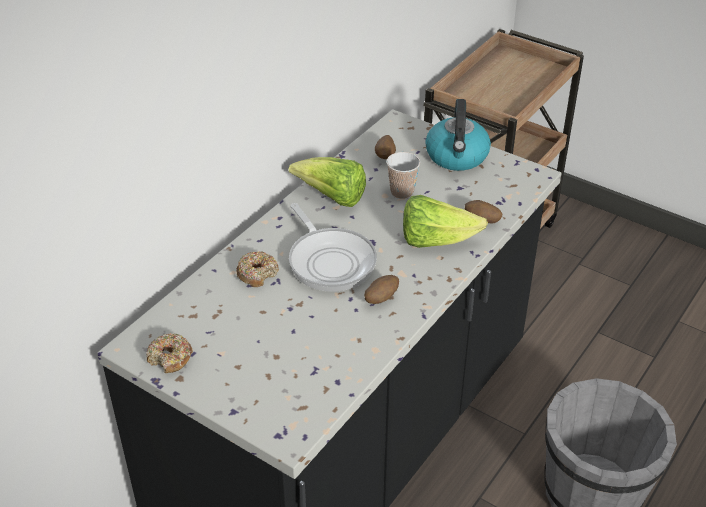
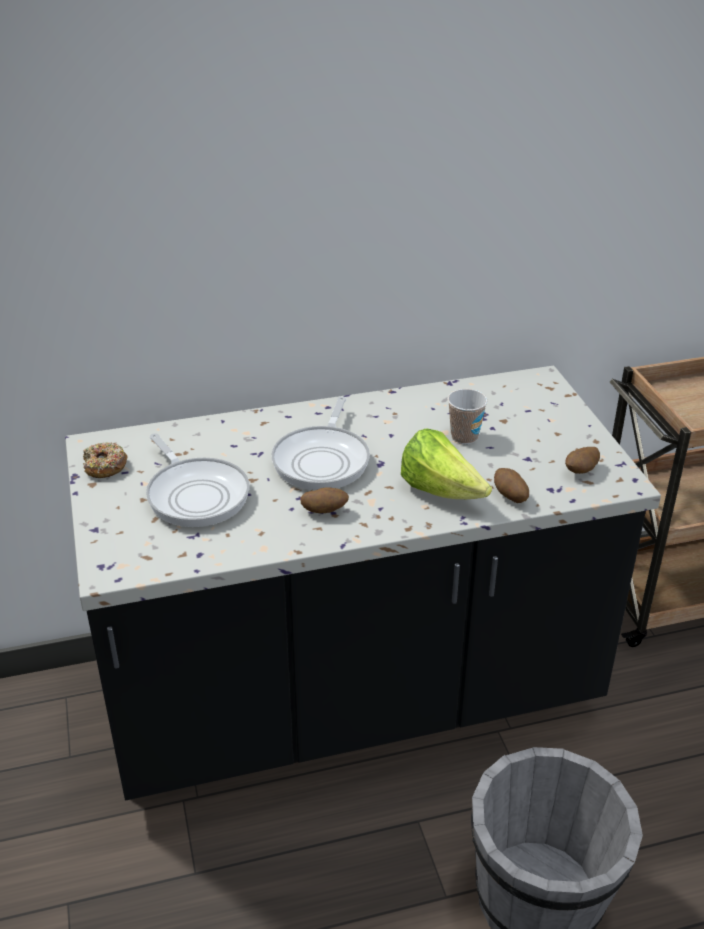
camera: 40 degrees right, 5 degrees down
donut [236,251,279,287] -> none
lettuce [288,157,366,207] -> none
potato [375,135,396,159] -> potato moved to [565,447,600,474]
kettle [425,99,491,171] -> none
none -> frying pan [146,433,250,527]

